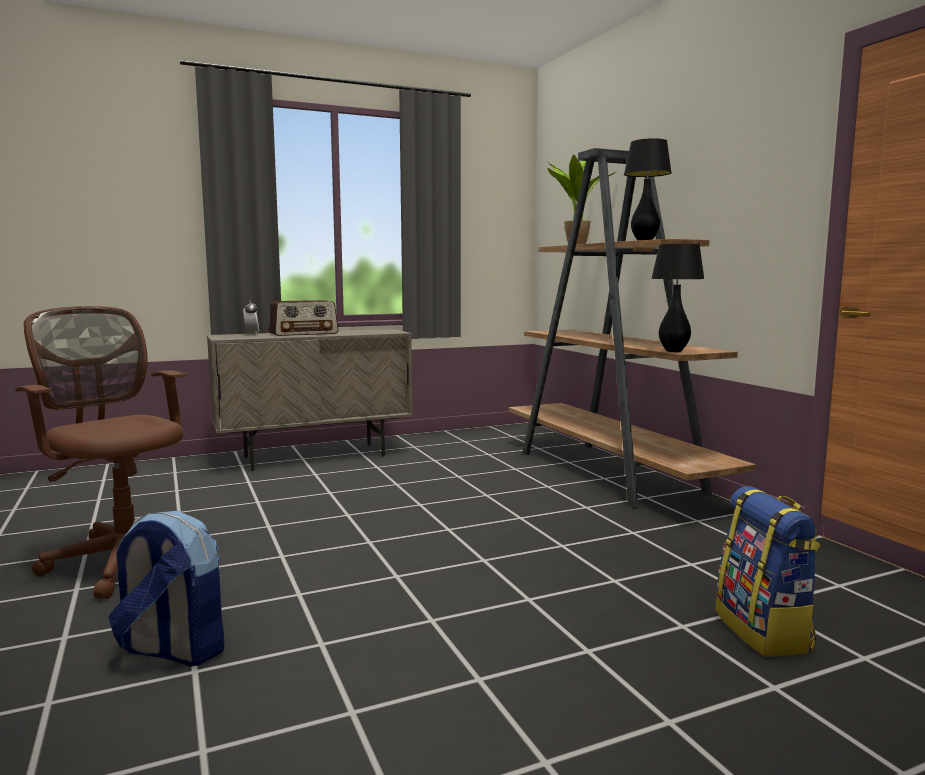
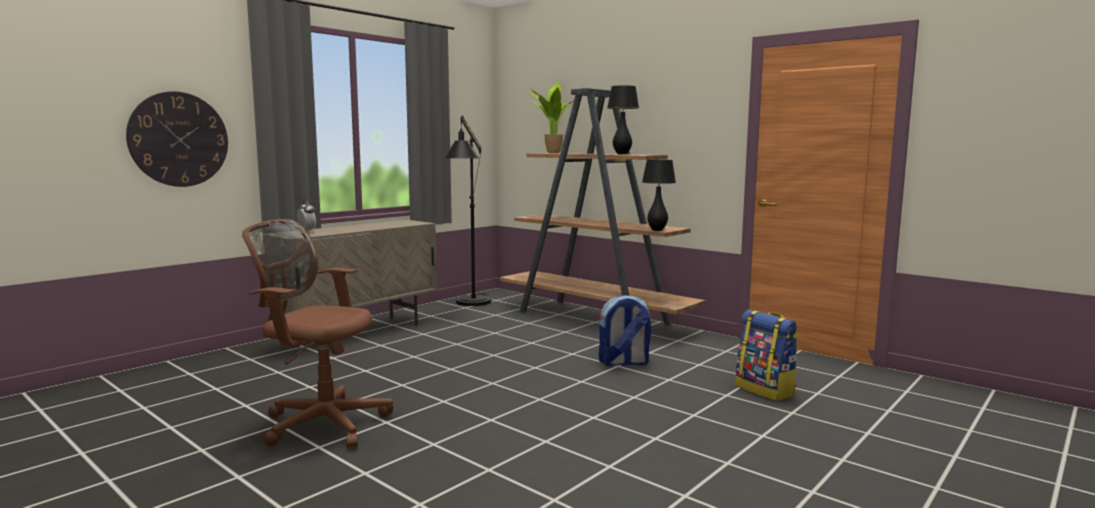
camera: 25 degrees left, 0 degrees up
backpack [108,511,225,667] -> backpack moved to [599,295,651,366]
radio [269,300,338,336] -> none
none -> wall clock [126,91,228,187]
none -> black floor lamp [444,115,492,306]

